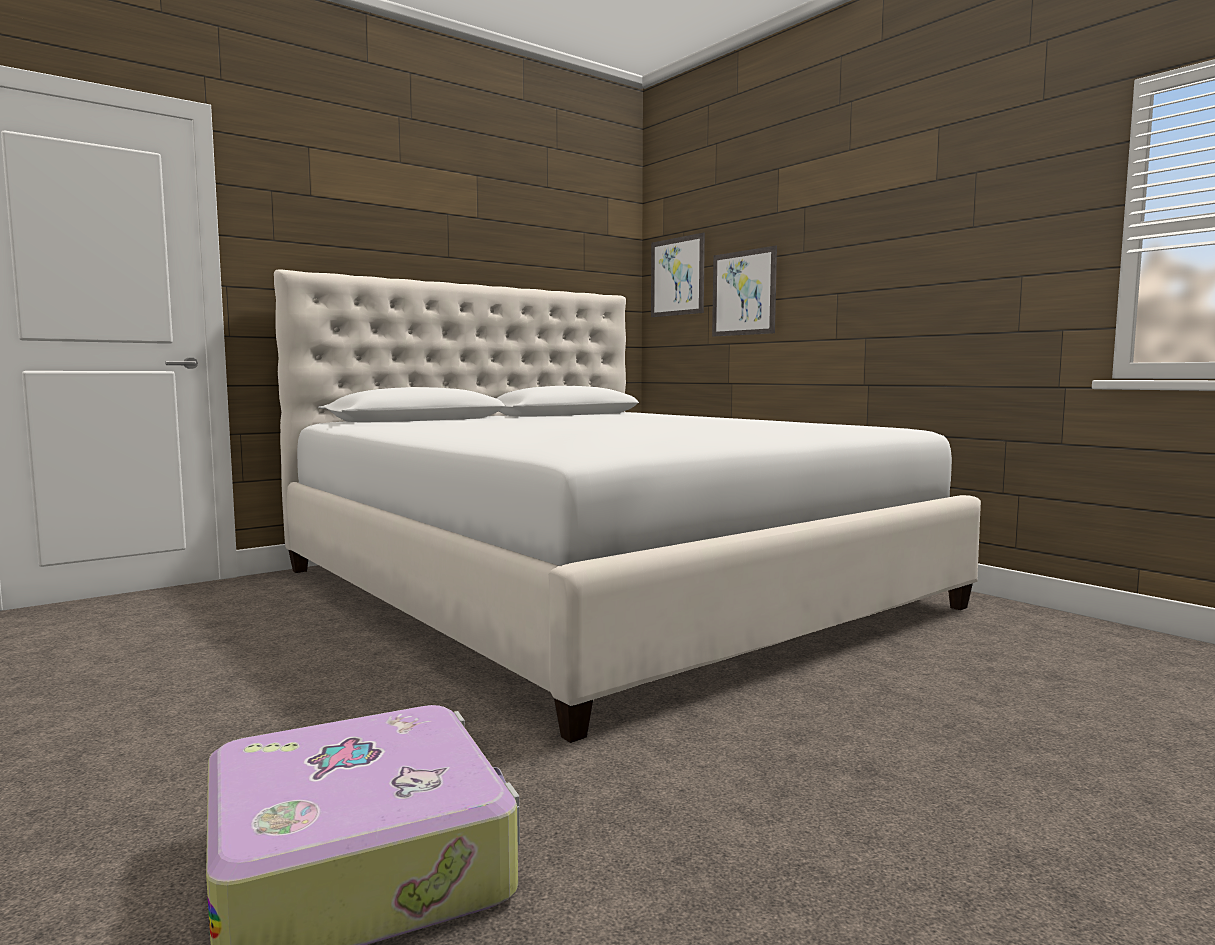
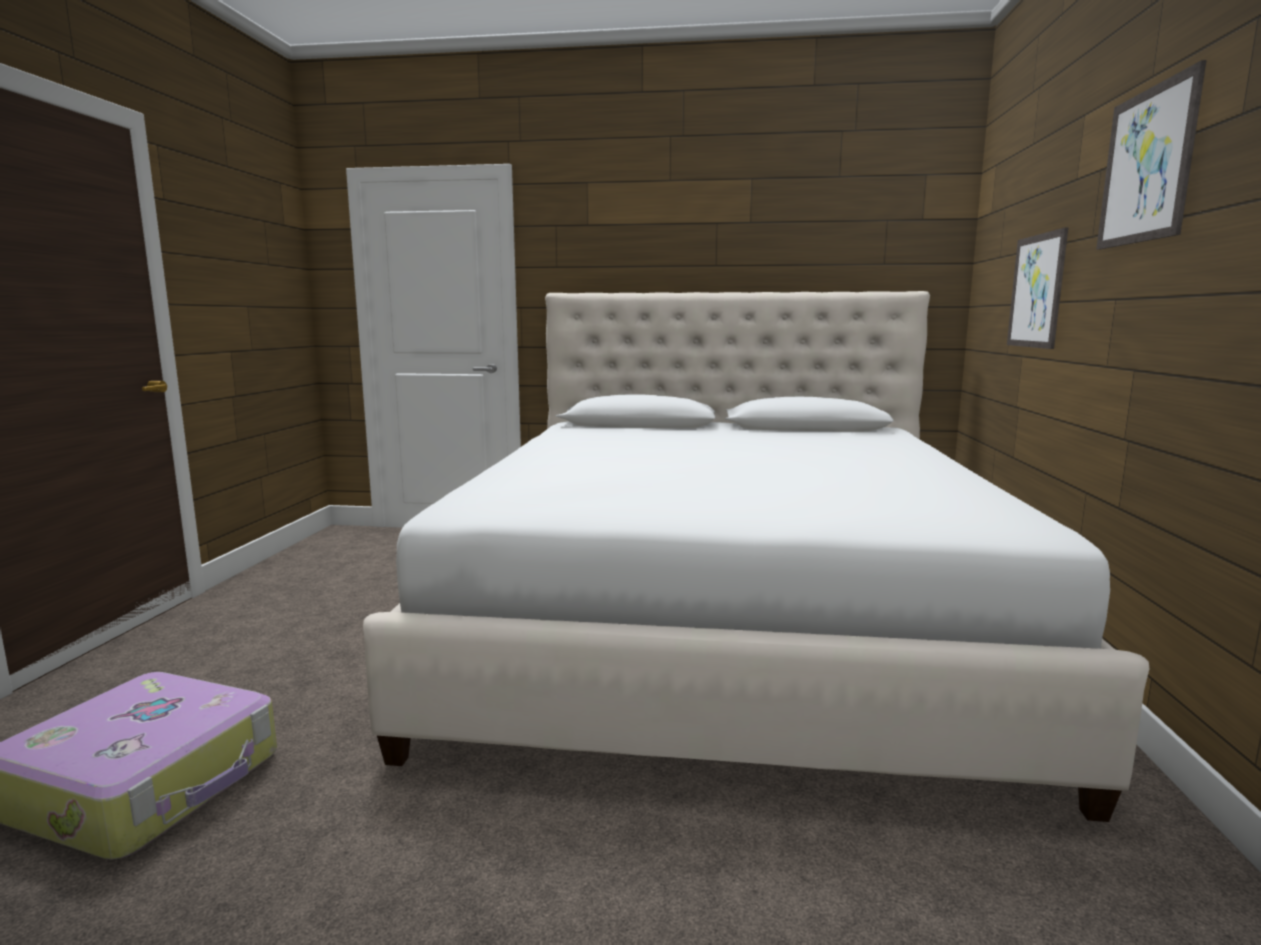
camera: 45 degrees right, 5 degrees up
picture [651,233,705,317] -> picture moved to [1096,60,1206,250]

